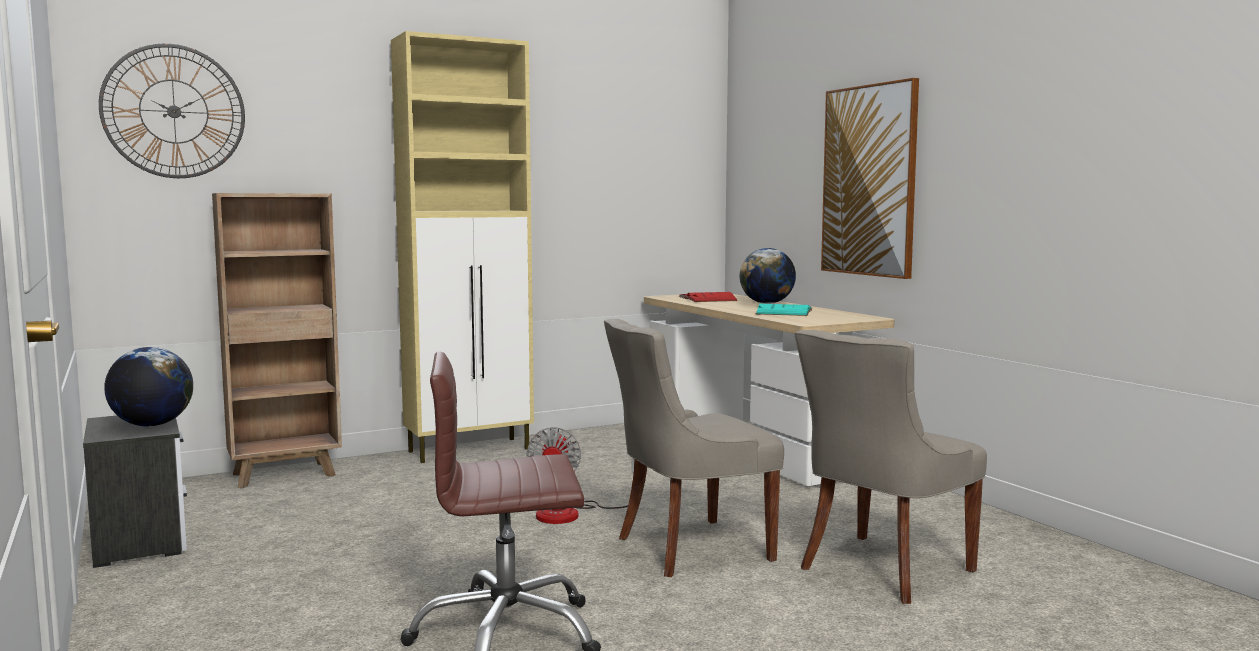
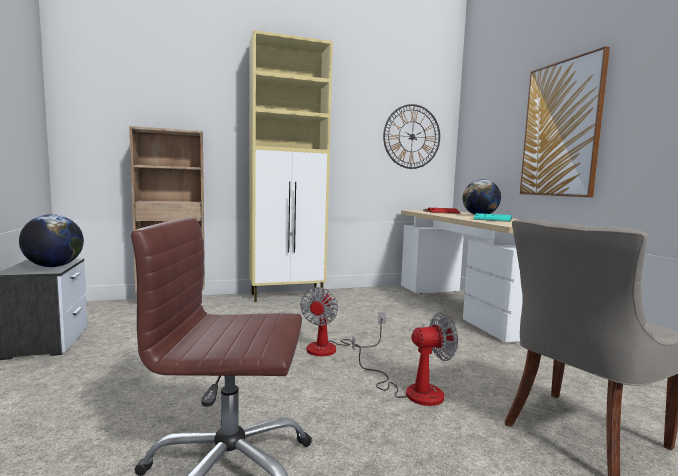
camera: 10 degrees right, 0 degrees up
wall clock [99,44,245,178] -> wall clock moved to [383,104,440,169]
grey chair [604,319,784,577] -> fan [352,313,458,406]

